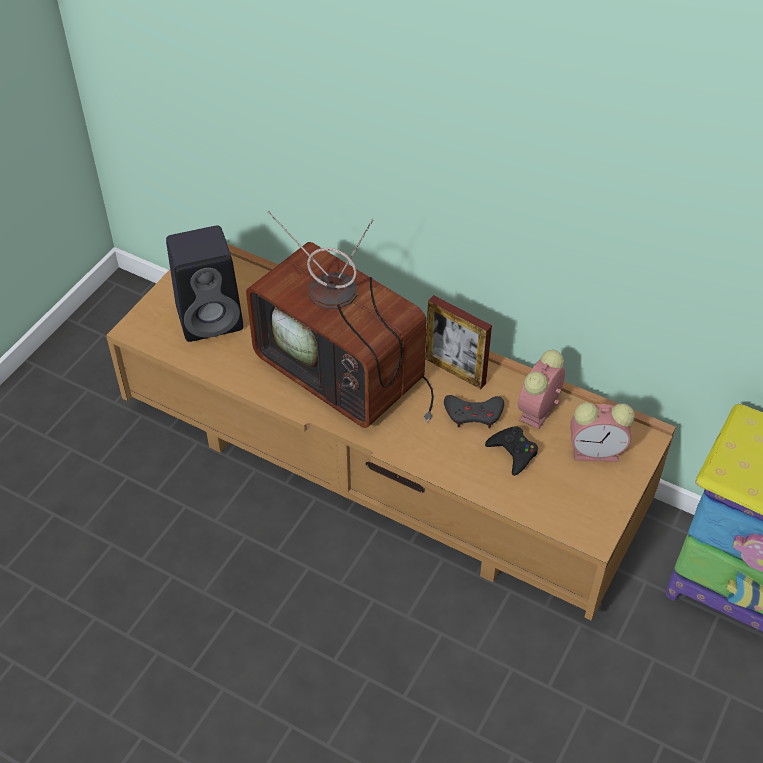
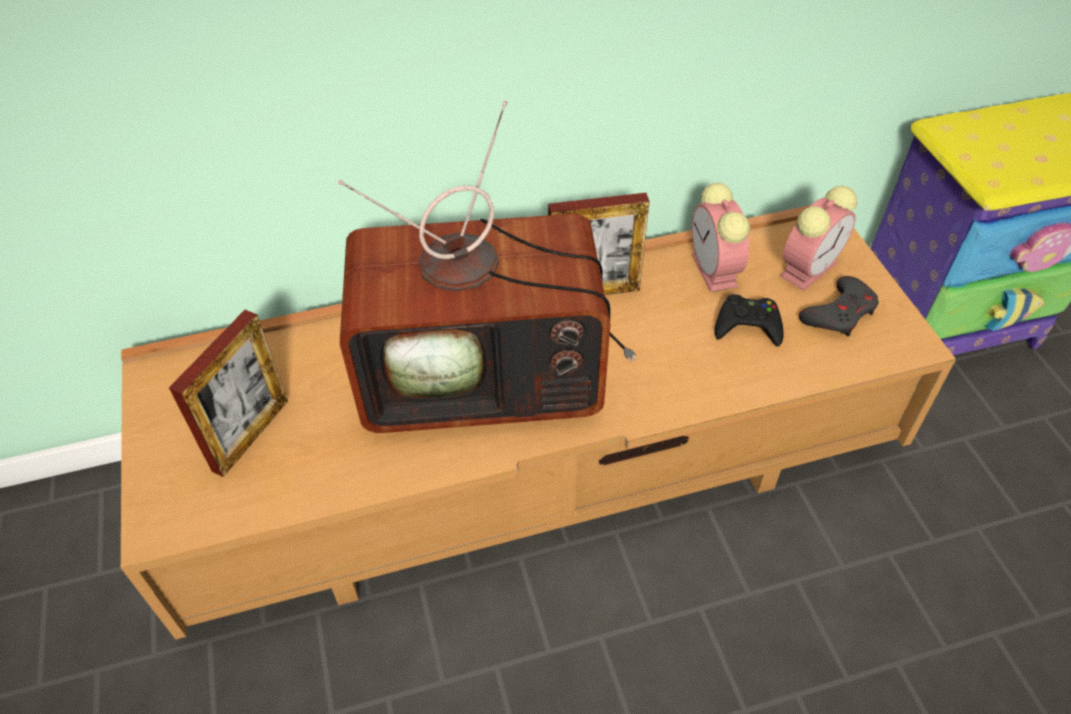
camera: 45 degrees left, 0 degrees up
black speaker [166,226,243,342] -> picture frame [169,310,288,477]
grey game controller [444,395,504,428] -> grey game controller moved to [799,276,879,336]

